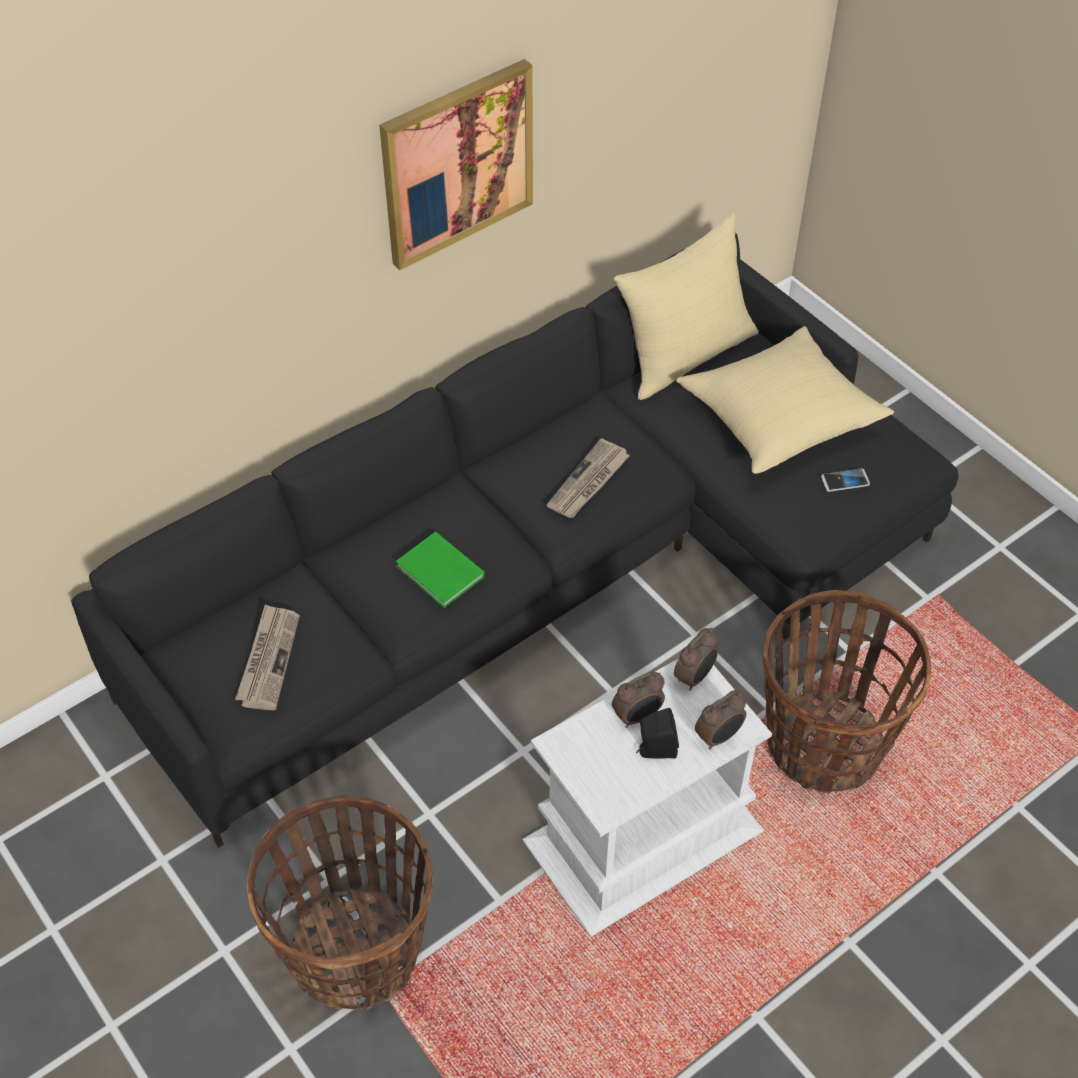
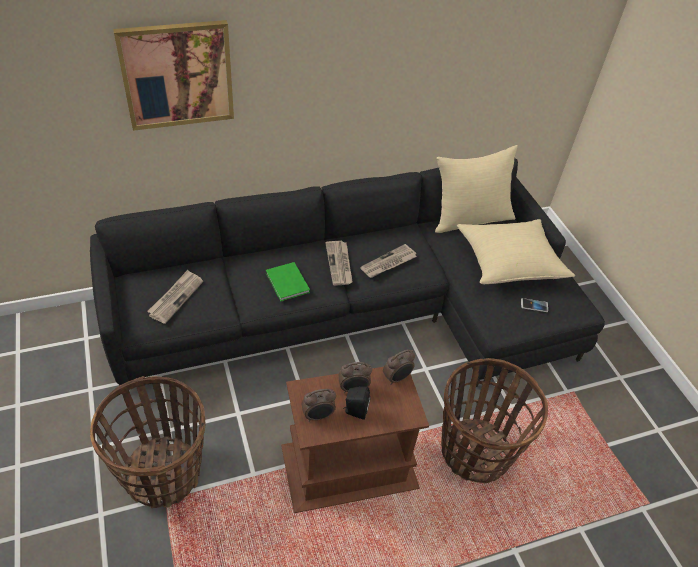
camera: 15 degrees right, 5 degrees down
picture [379,59,533,270] -> picture moved to [113,20,234,131]
white side table [523,658,772,937] -> brown side table [281,367,429,513]
alarm clock [695,690,746,750] -> alarm clock moved to [302,389,336,422]
none -> newspaper [325,241,353,286]

